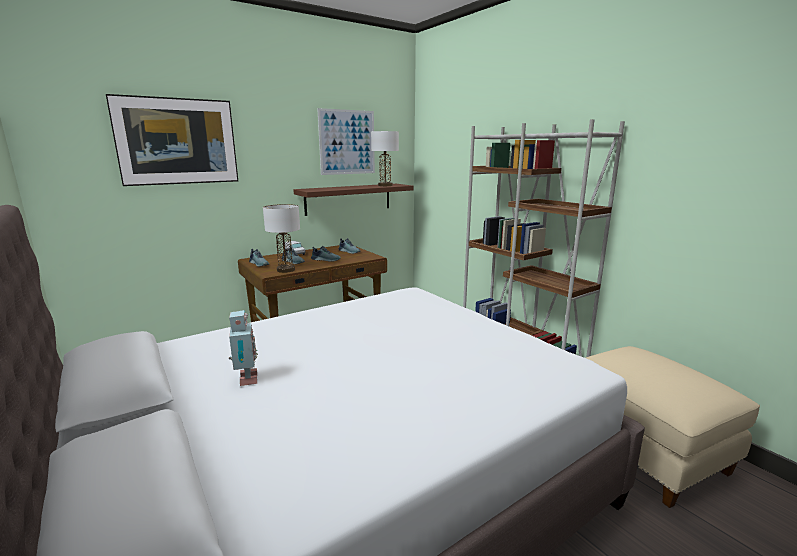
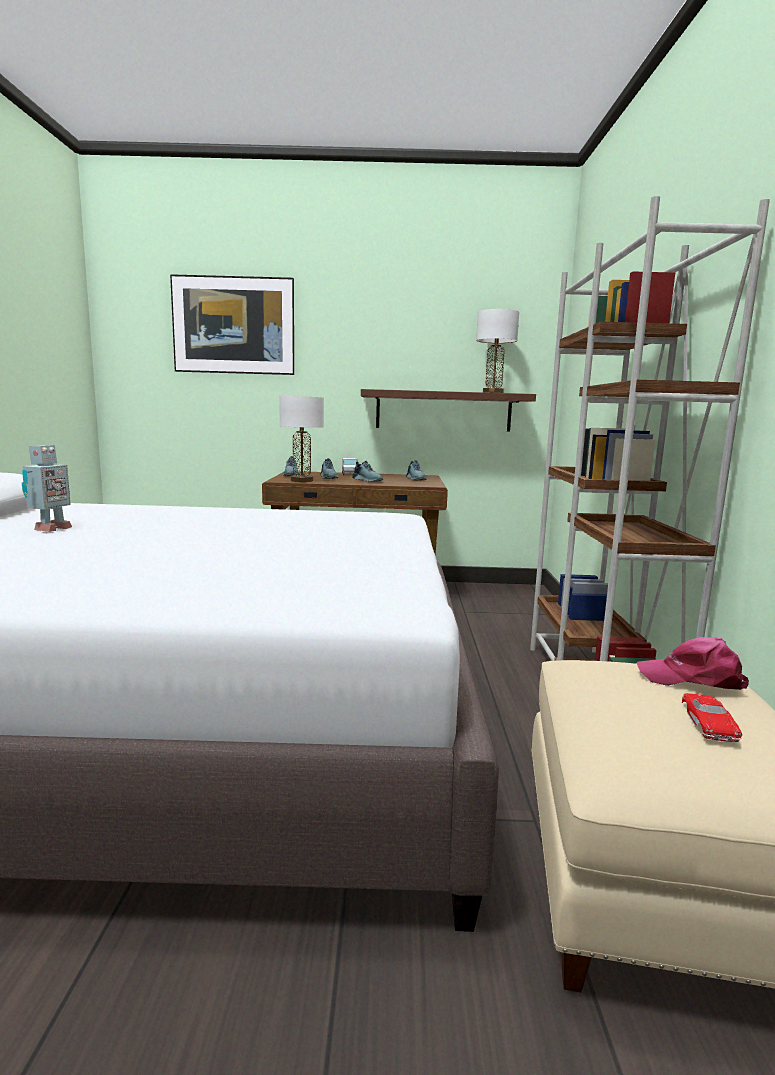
camera: 35 degrees right, 5 degrees down
picture [317,108,375,175] -> none
none -> pink cap [637,637,749,690]
none -> red toy car [682,693,742,742]

